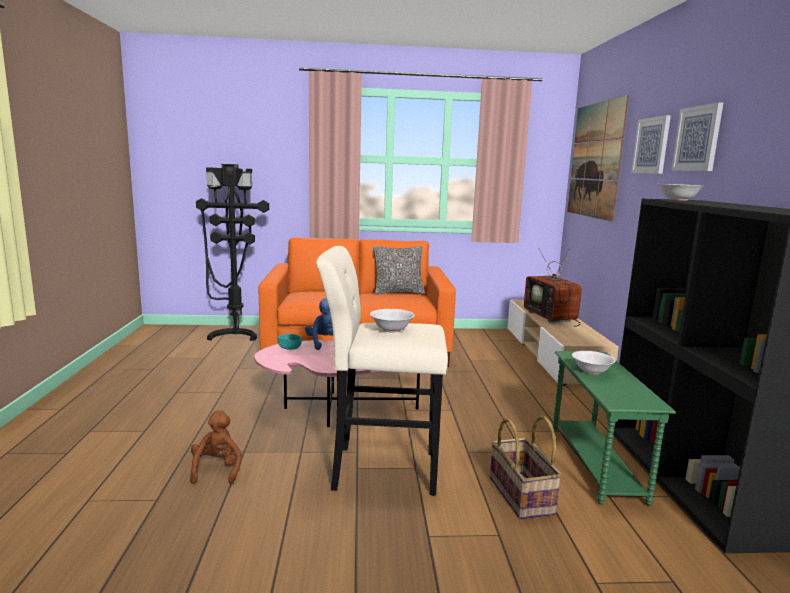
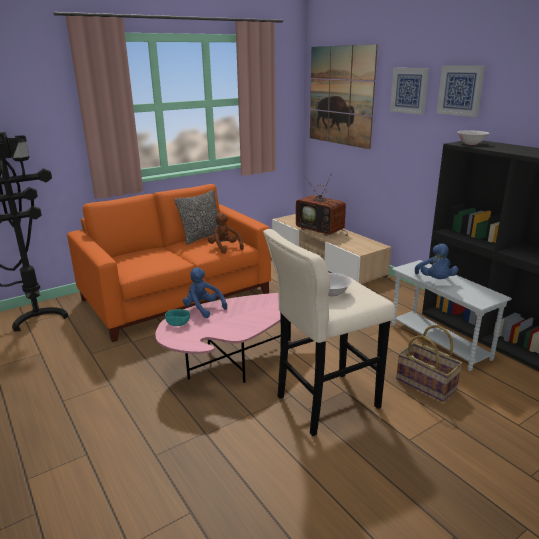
camera: 30 degrees left, 10 degrees up
brown plush toy [190,410,242,484] -> brown plush toy moved to [208,213,244,254]
green side table [553,351,676,506] -> white side table [392,260,512,371]
white bowl [572,351,615,375] -> blue plush toy [415,244,458,279]

